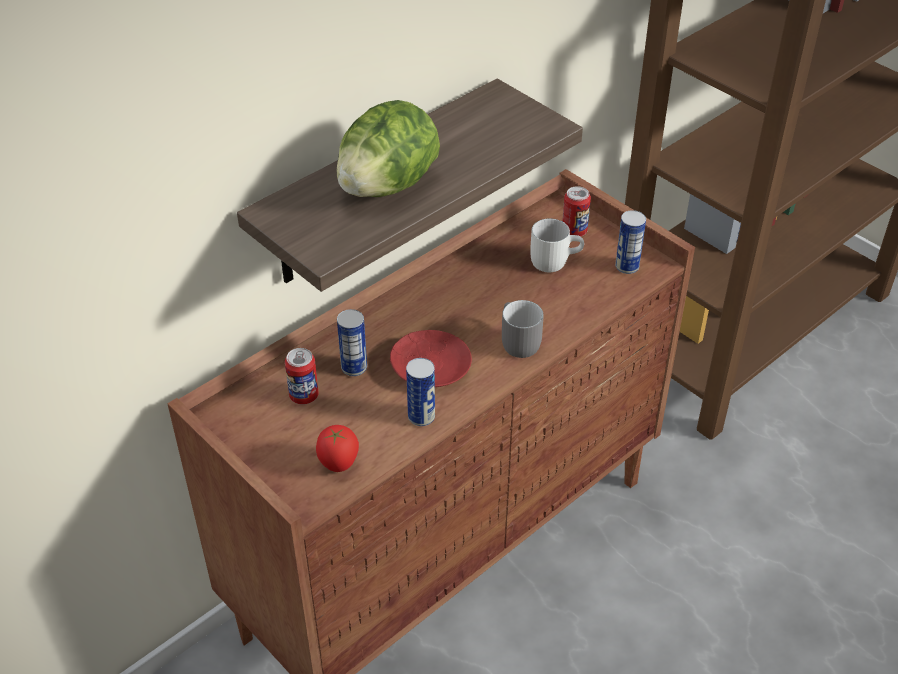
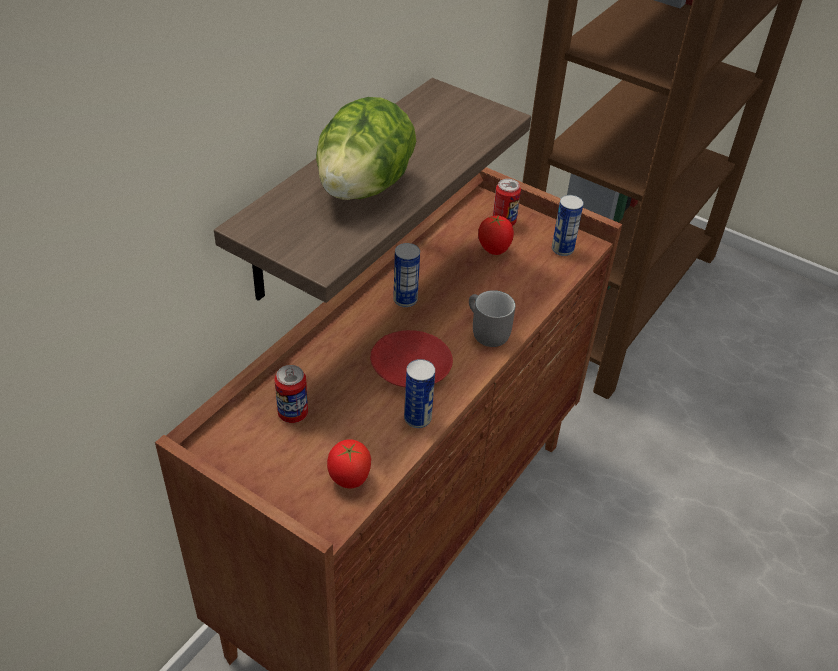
camera: 15 degrees left, 0 degrees up
can [337,309,367,376] -> can moved to [393,243,420,307]
white mug [530,219,584,272] -> tomato [478,215,514,255]

